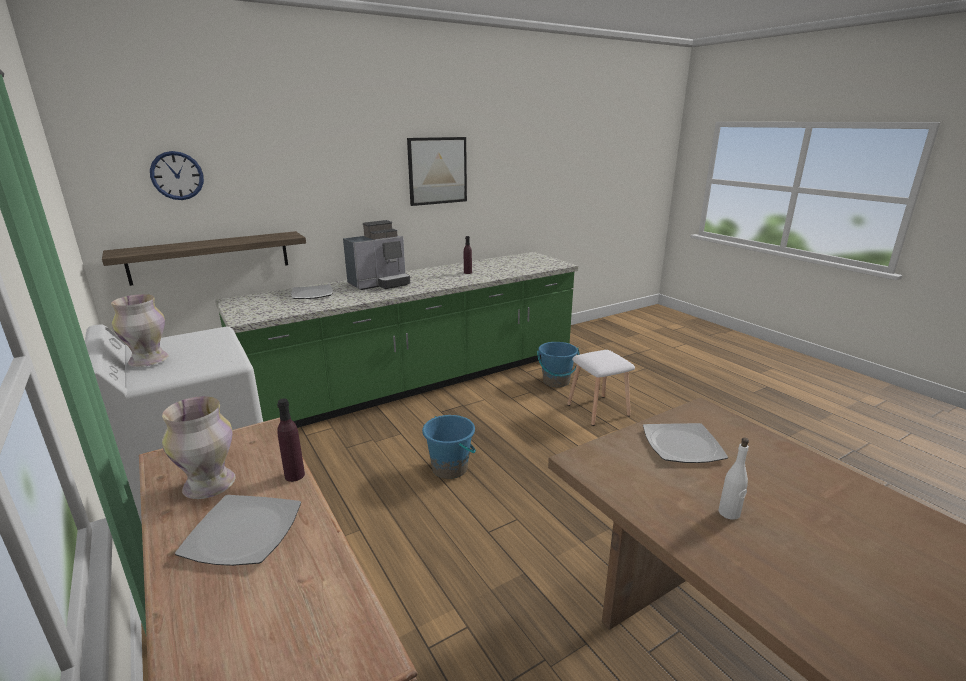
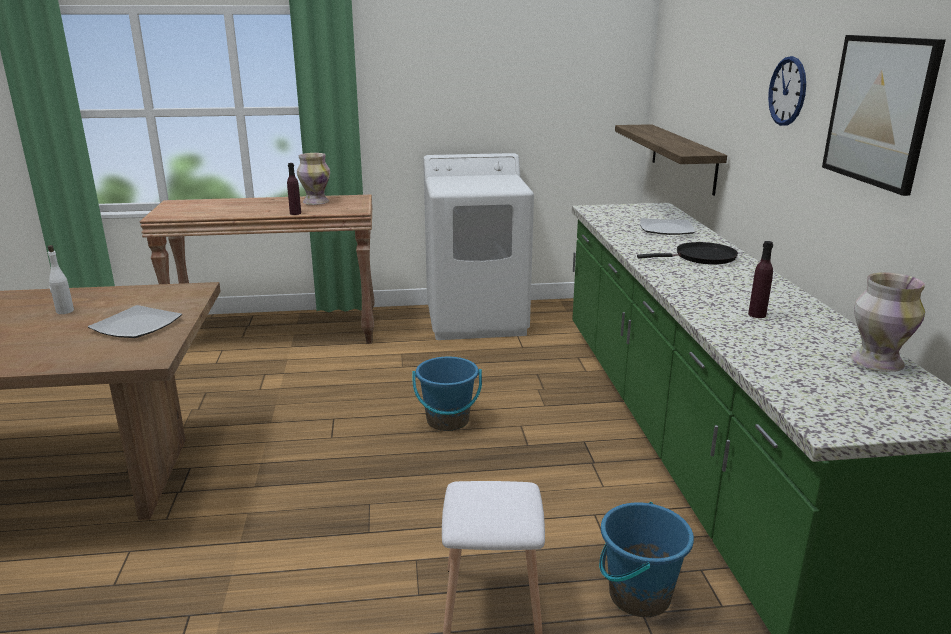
camera: 115 degrees right, 0 degrees up
vase [111,294,169,367] -> vase moved to [850,272,925,372]
wall clock [150,151,204,200] -> wall clock moved to [768,56,806,126]
plate [175,495,301,566] -> none
coffee machine [343,220,410,290] -> black frying pan [637,242,738,265]

